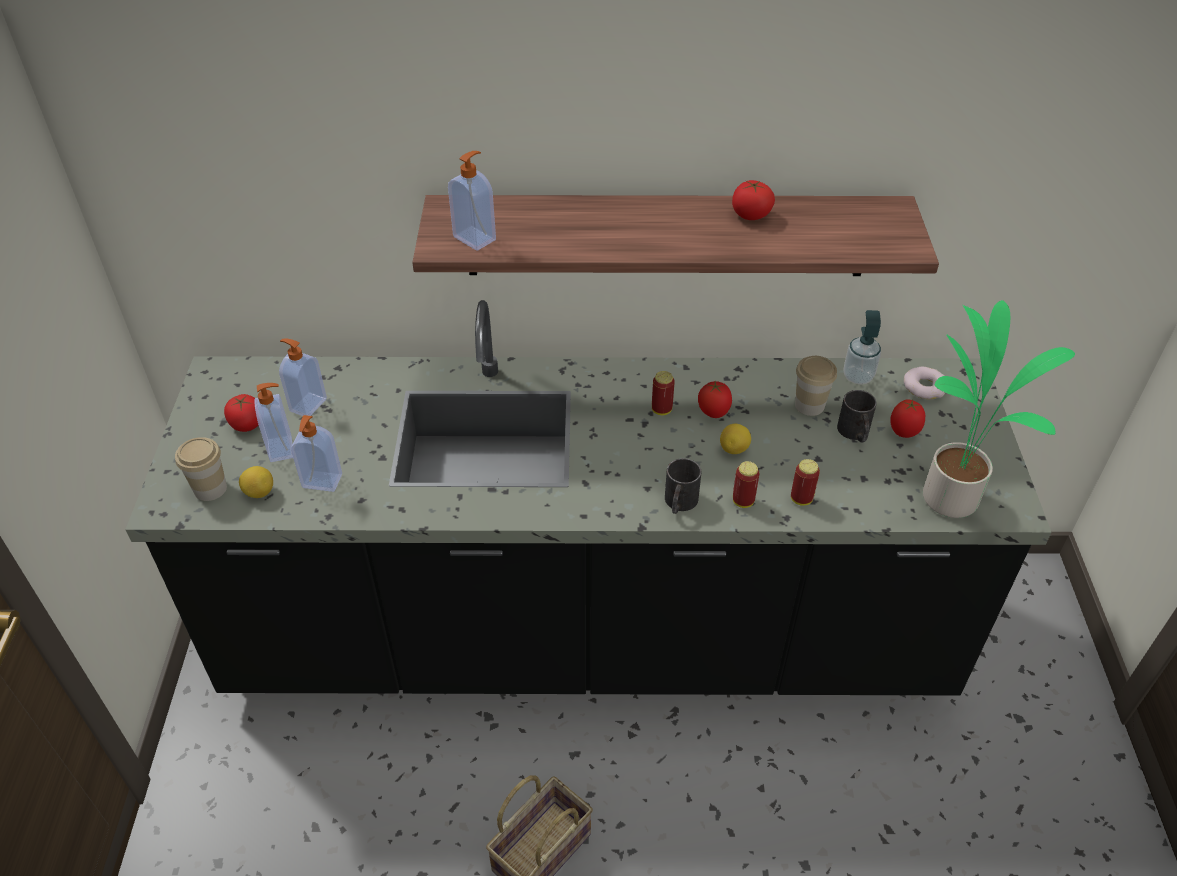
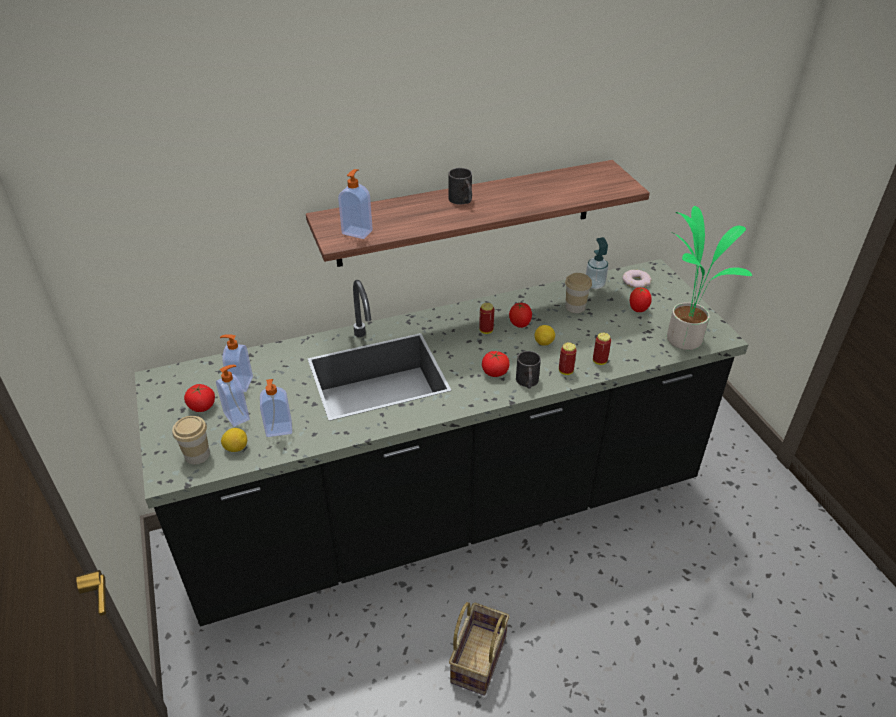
camera: 20 degrees left, 5 degrees down
tomato [732,180,775,220] -> tomato moved to [482,351,510,377]
black mug [837,390,877,442] -> black mug moved to [449,168,472,205]

